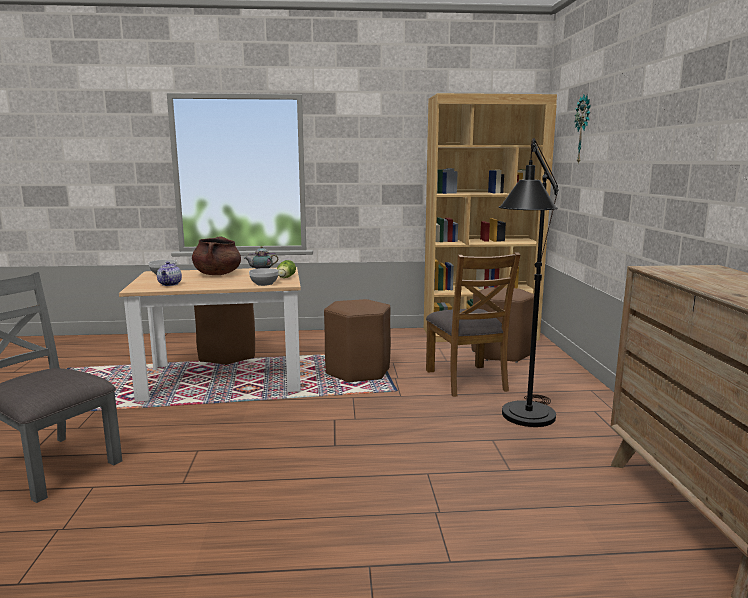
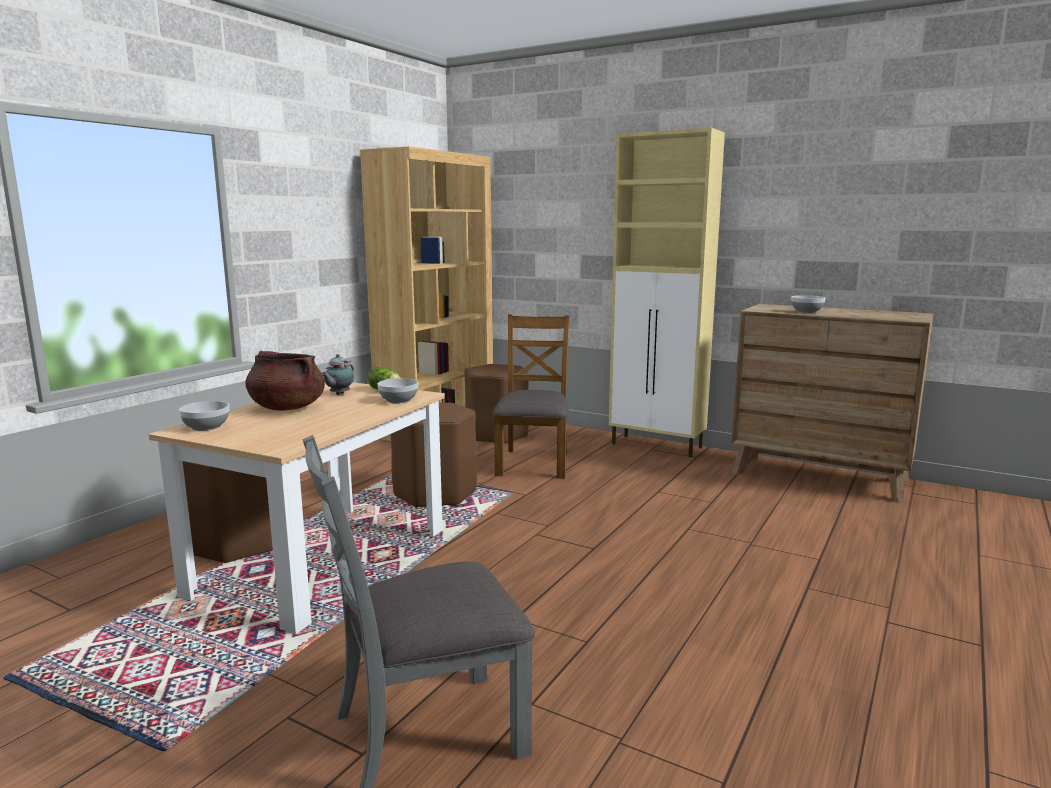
camera: 55 degrees left, 0 degrees up
teapot [157,262,182,286] -> none
brown chair [426,252,520,397] -> brown chair turned 105 degrees counterclockwise [492,315,569,479]
black floor lamp [499,138,558,427] -> none
wall clock [575,95,591,164] -> none
none -> beige cabinet [609,128,725,457]
none -> bowl [791,295,825,313]

